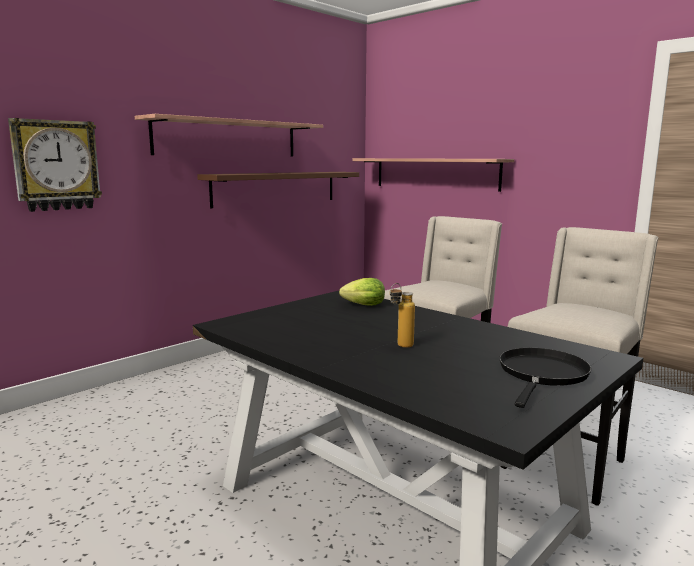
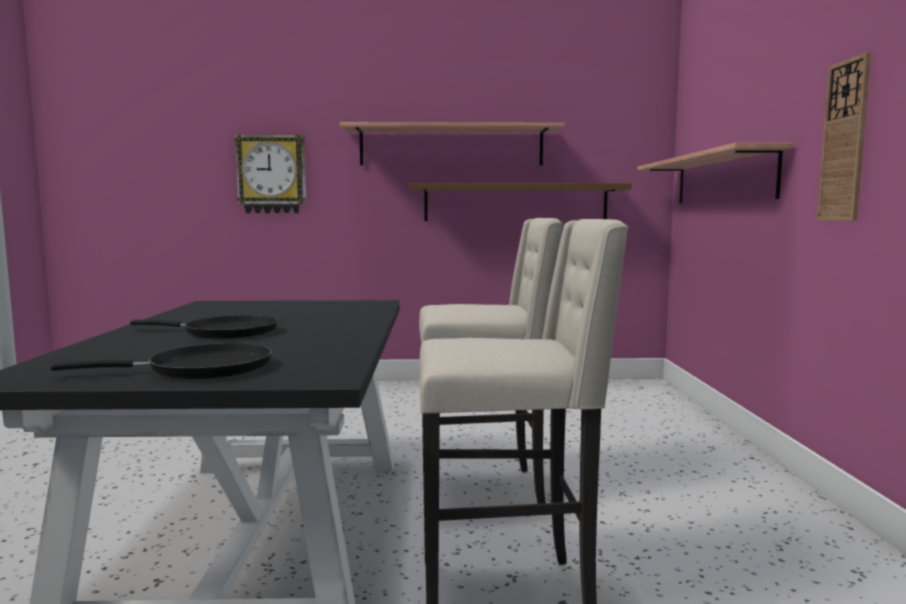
camera: 45 degrees right, 5 degrees down
lettuce [339,278,385,306] -> none
bottle [390,283,415,348] -> black frying pan [130,315,278,339]
none -> wall clock [817,53,871,221]

